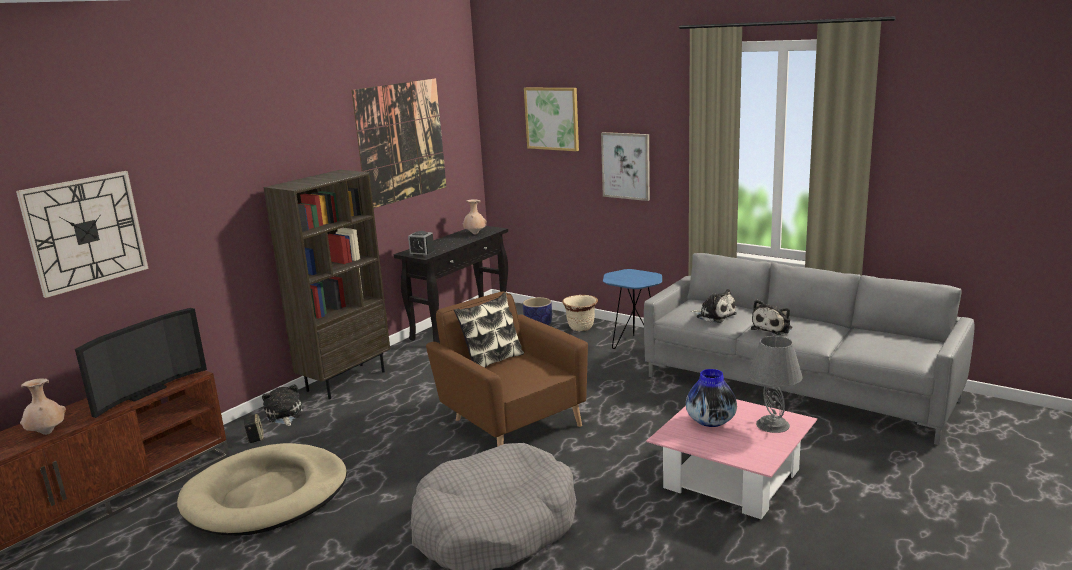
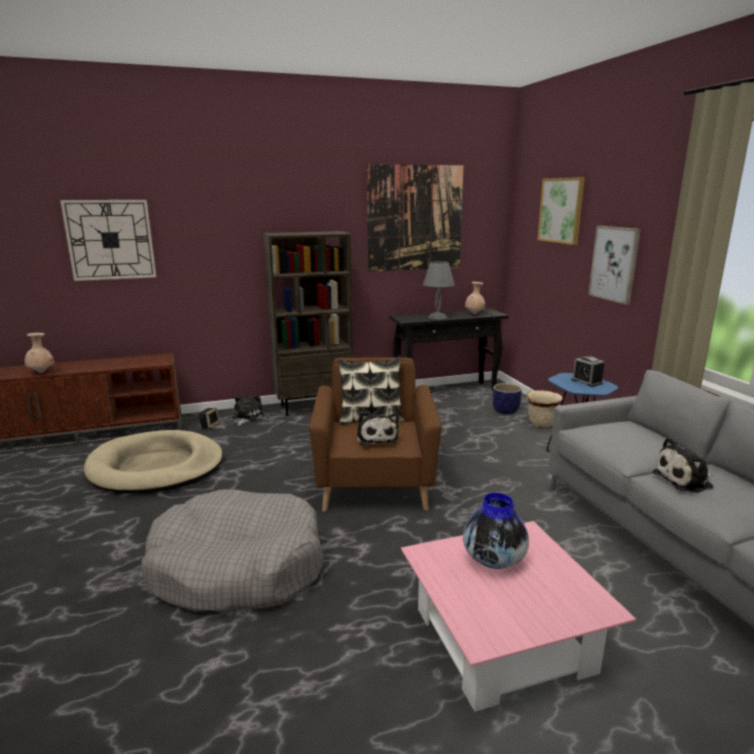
camera: 35 degrees right, 0 degrees up
television [75,308,207,418] -> none
alarm clock [408,231,436,257] -> alarm clock moved to [571,356,605,387]
plush toy [690,289,737,323] -> plush toy moved to [357,412,399,446]
grey table lamp [748,336,803,433] -> grey table lamp moved to [423,261,455,319]

